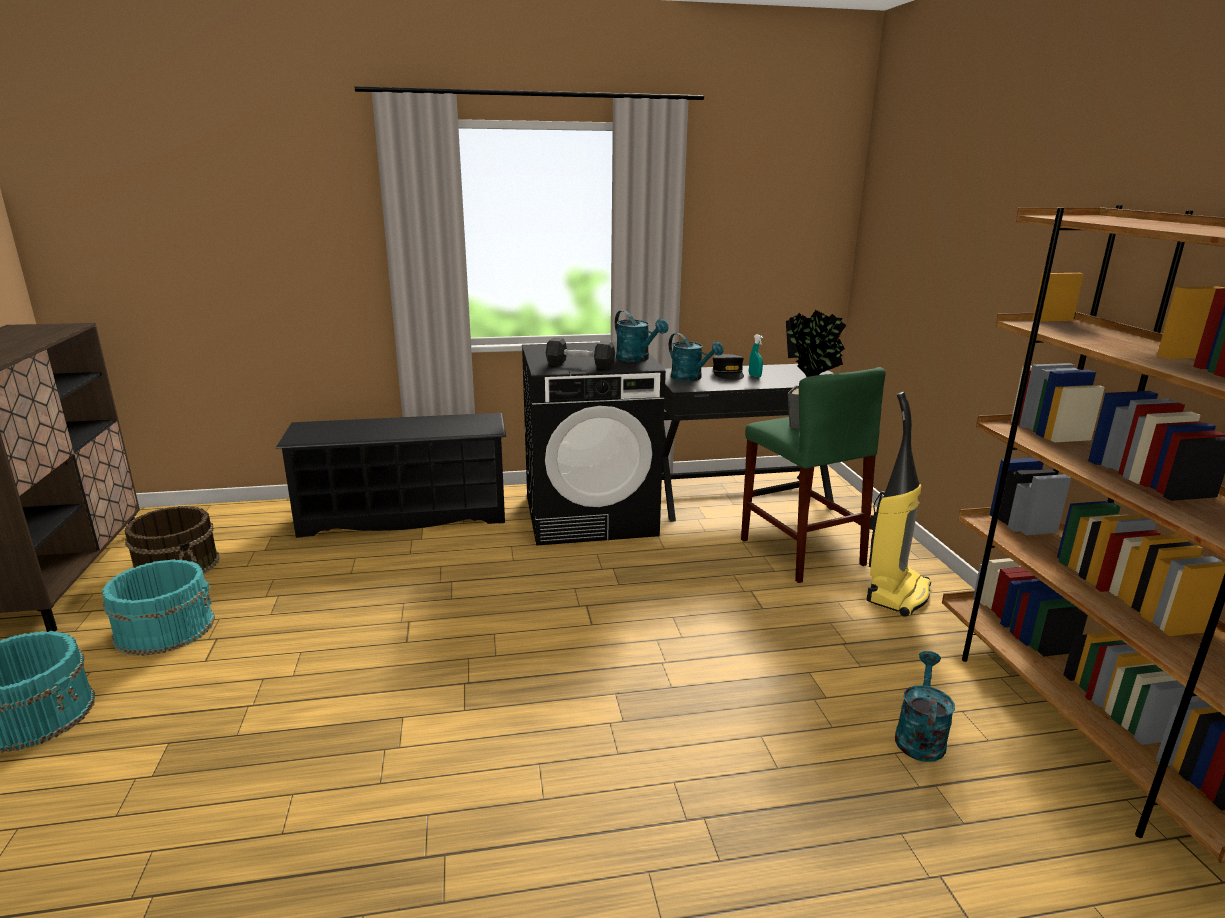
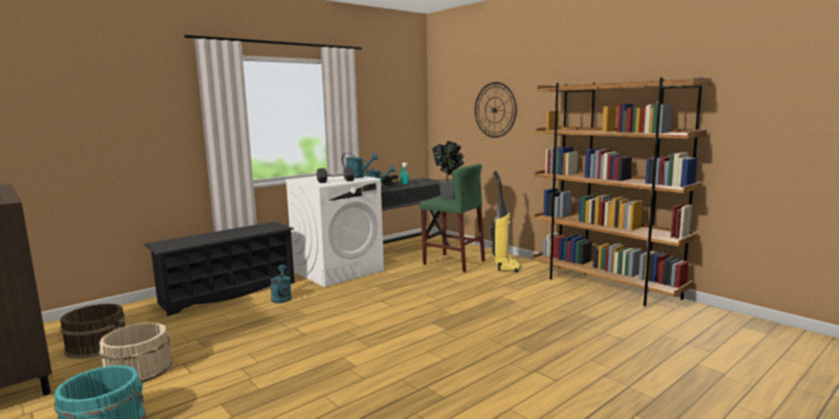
camera: 30 degrees left, 10 degrees down
turquoise bucket [102,559,215,656] -> beige bucket [99,322,172,383]
black washing machine [522,342,666,546] -> white washing machine [285,176,384,287]
turquoise watering can [895,651,955,762] -> turquoise watering can moved to [270,265,292,303]
none -> wall clock [475,82,517,138]

